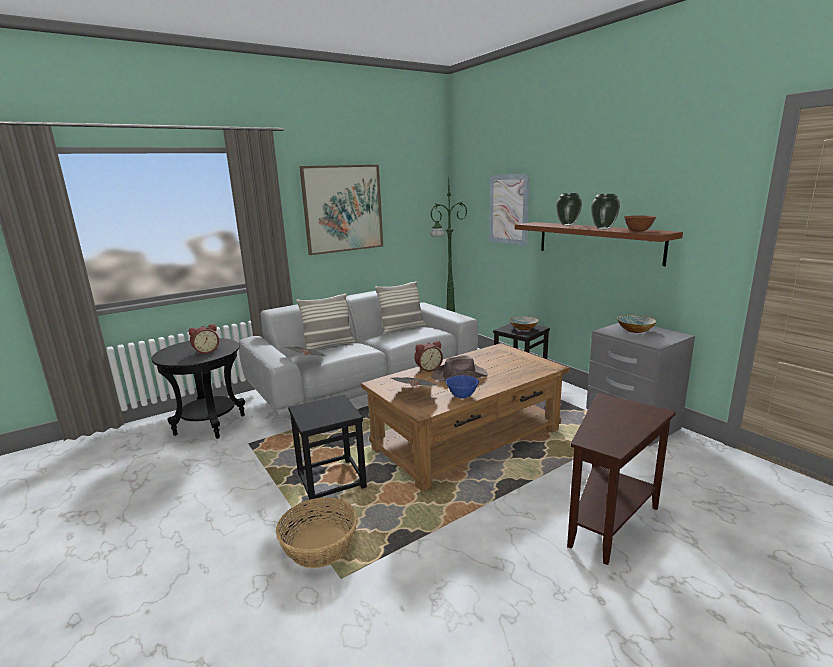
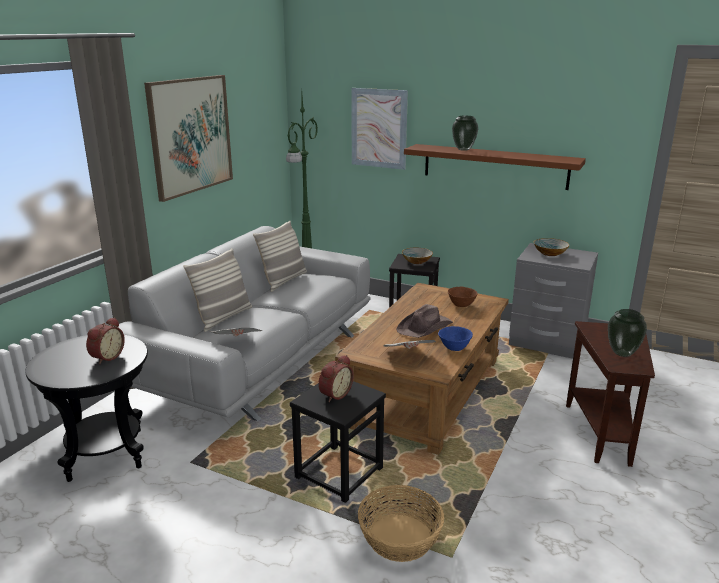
camera: 30 degrees left, 5 degrees up
alarm clock [414,341,443,372] -> alarm clock moved to [318,355,354,402]
vase [591,194,620,229] -> vase moved to [608,309,647,357]
brown bowl [624,215,656,232] -> brown bowl moved to [448,287,478,307]

